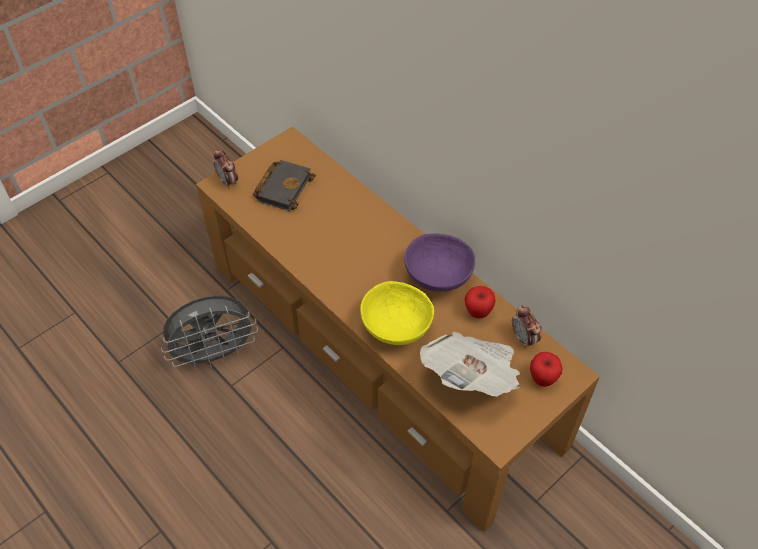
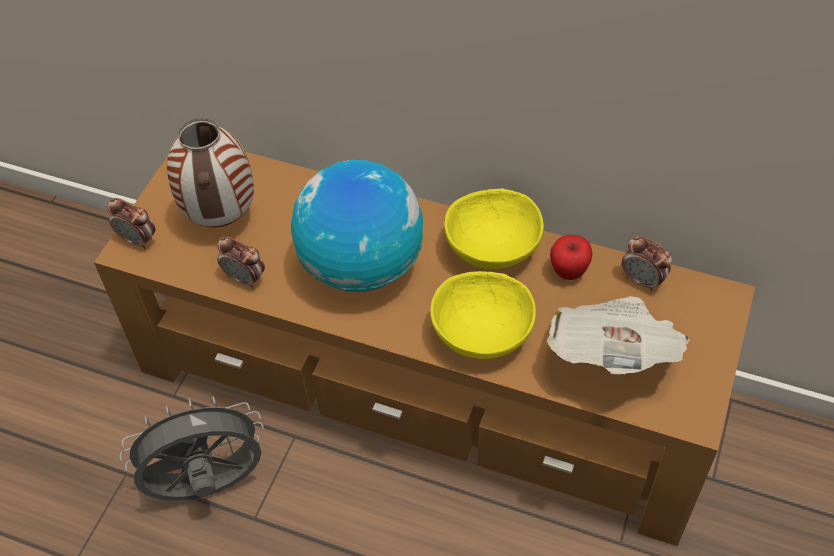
camera: 25 degrees left, 0 degrees up
grey fan [161,296,258,371] -> grey fan turned 150 degrees counterclockwise [119,396,264,501]
black book [253,160,316,211] -> vase [167,118,254,227]
purple bowl [404,233,475,292] -> yellow bowl [444,188,544,269]
apple [530,352,562,387] -> none
none -> alarm clock [217,236,265,289]
none -> globe [291,160,423,292]

